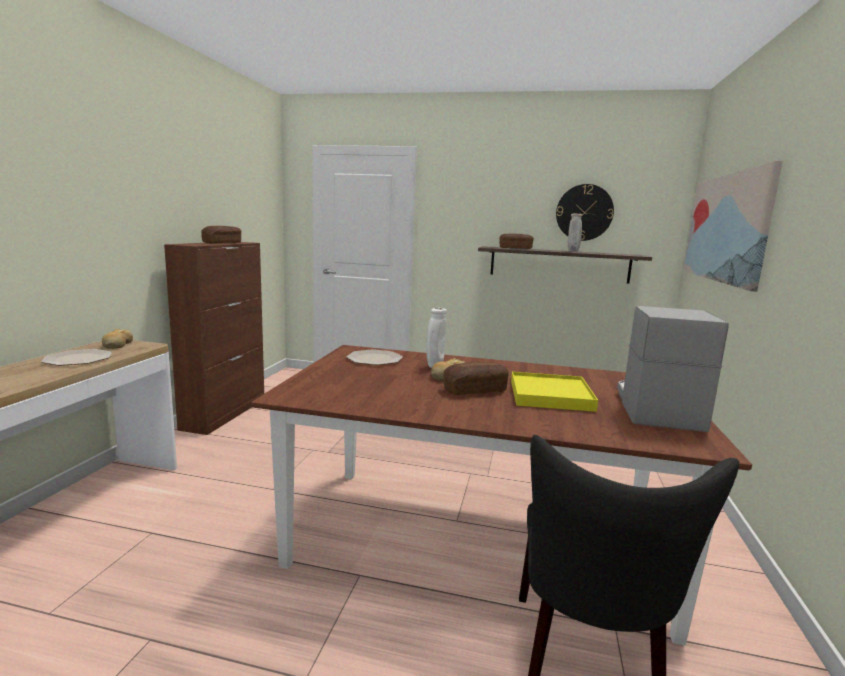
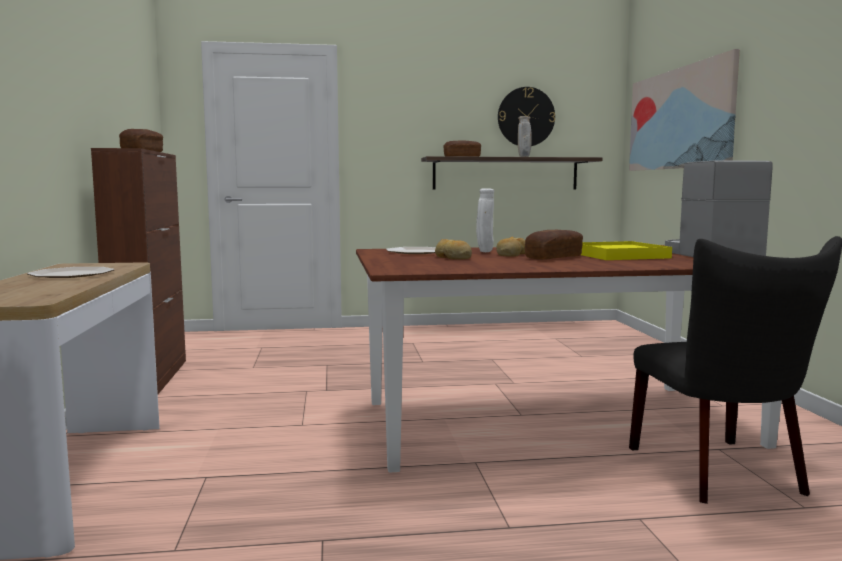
camera: 20 degrees left, 5 degrees down
bread [102,329,133,349] -> bread moved to [435,239,472,260]

